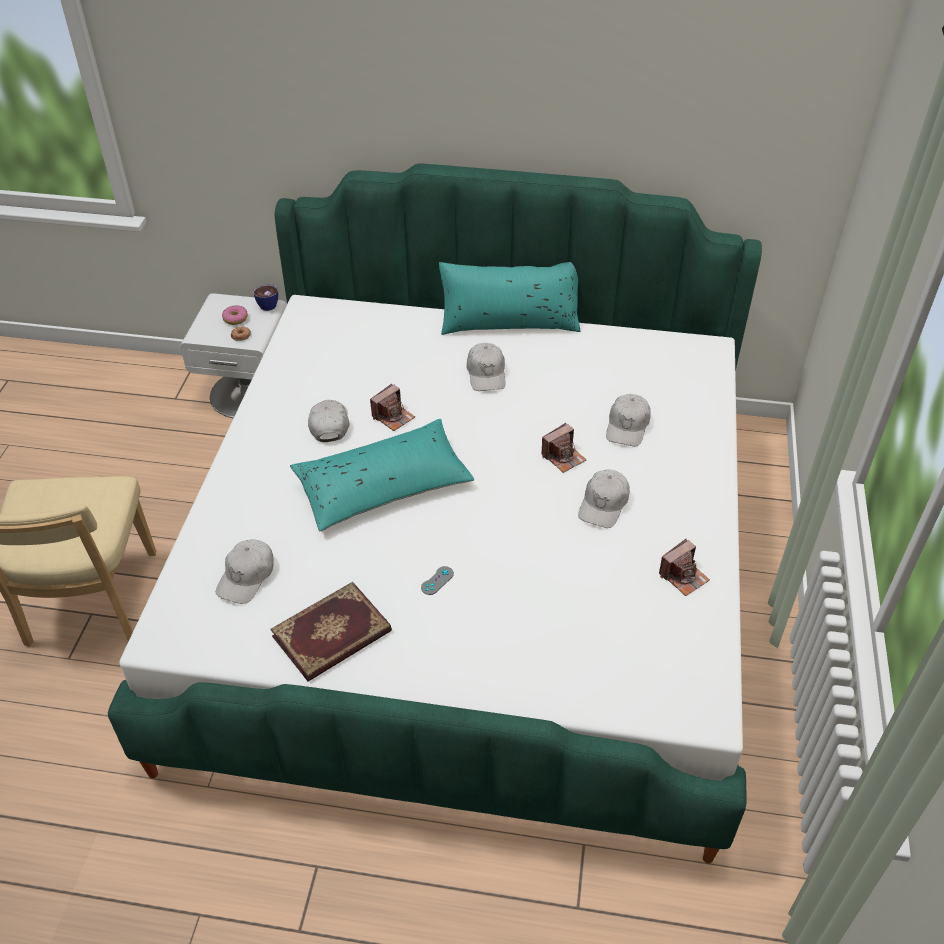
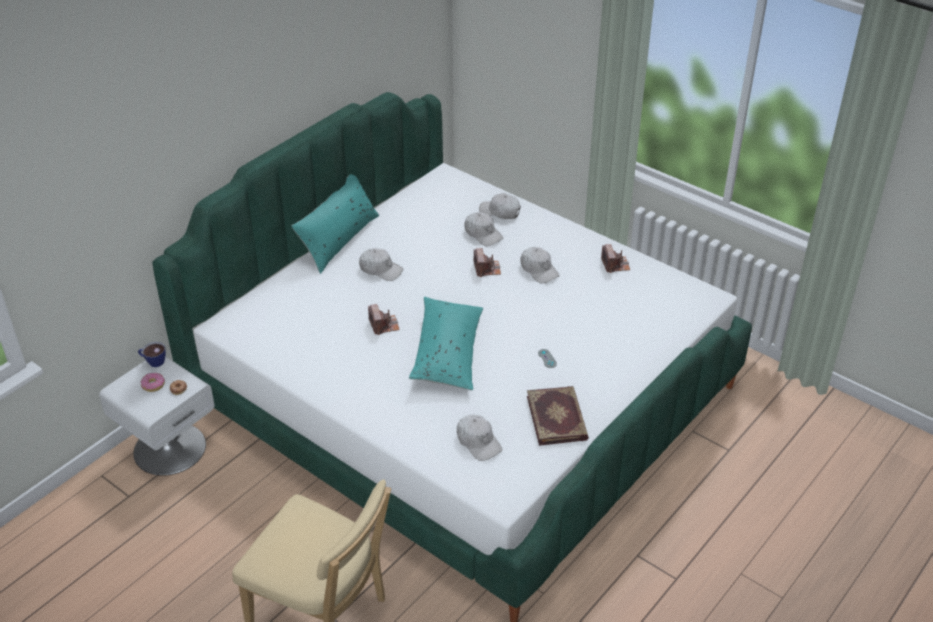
camera: 60 degrees left, 5 degrees down
white cap [308,400,350,442] -> white cap moved to [479,193,521,219]

